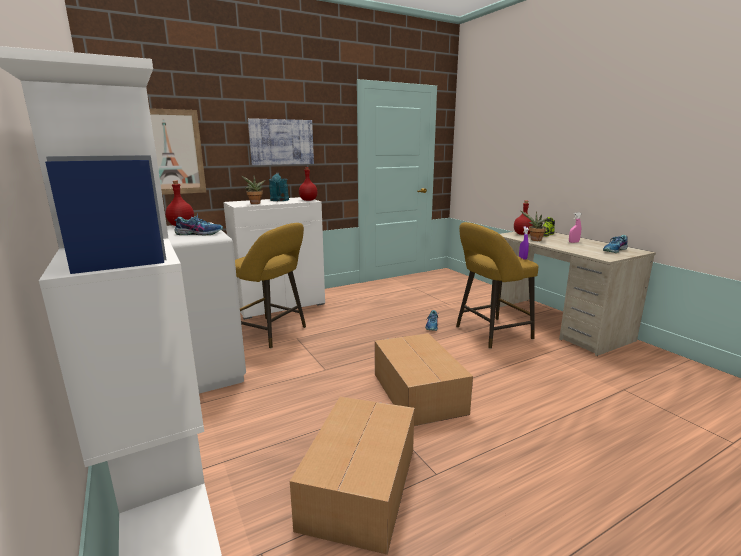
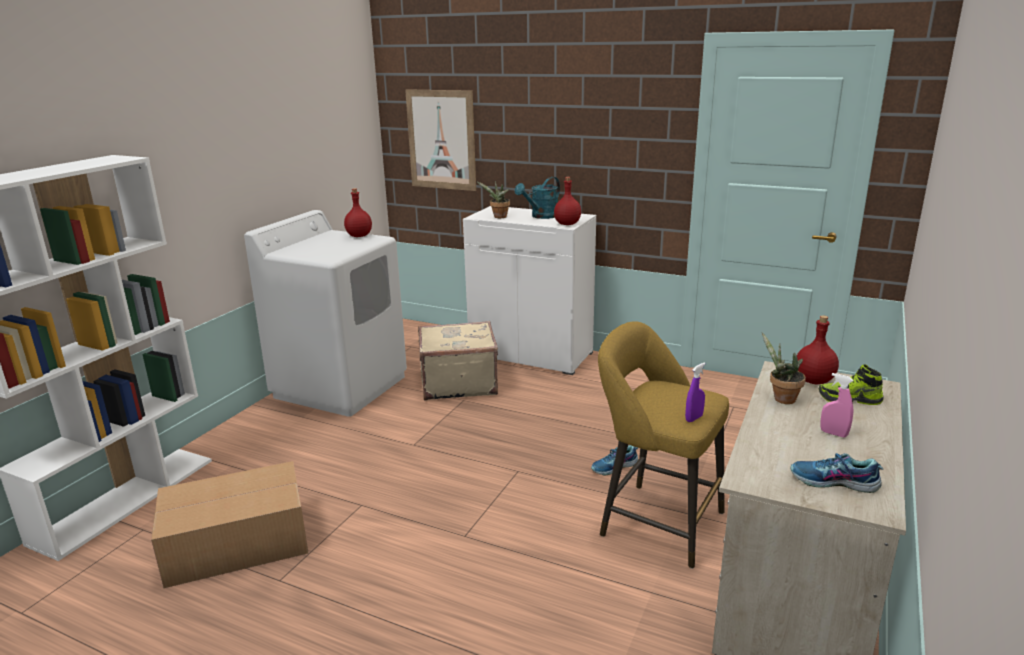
camera: 55 degrees right, 5 degrees up
shoe [174,213,223,235] -> none
yellow stool [235,223,306,348] -> beige suitcase [418,321,498,401]
picture [248,118,314,165] -> none
cardboard box [375,333,473,426] -> none

